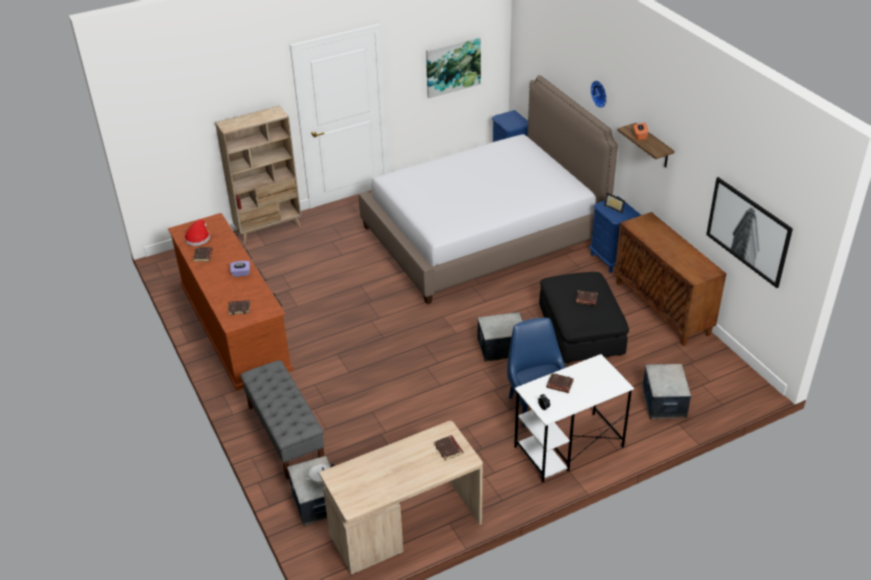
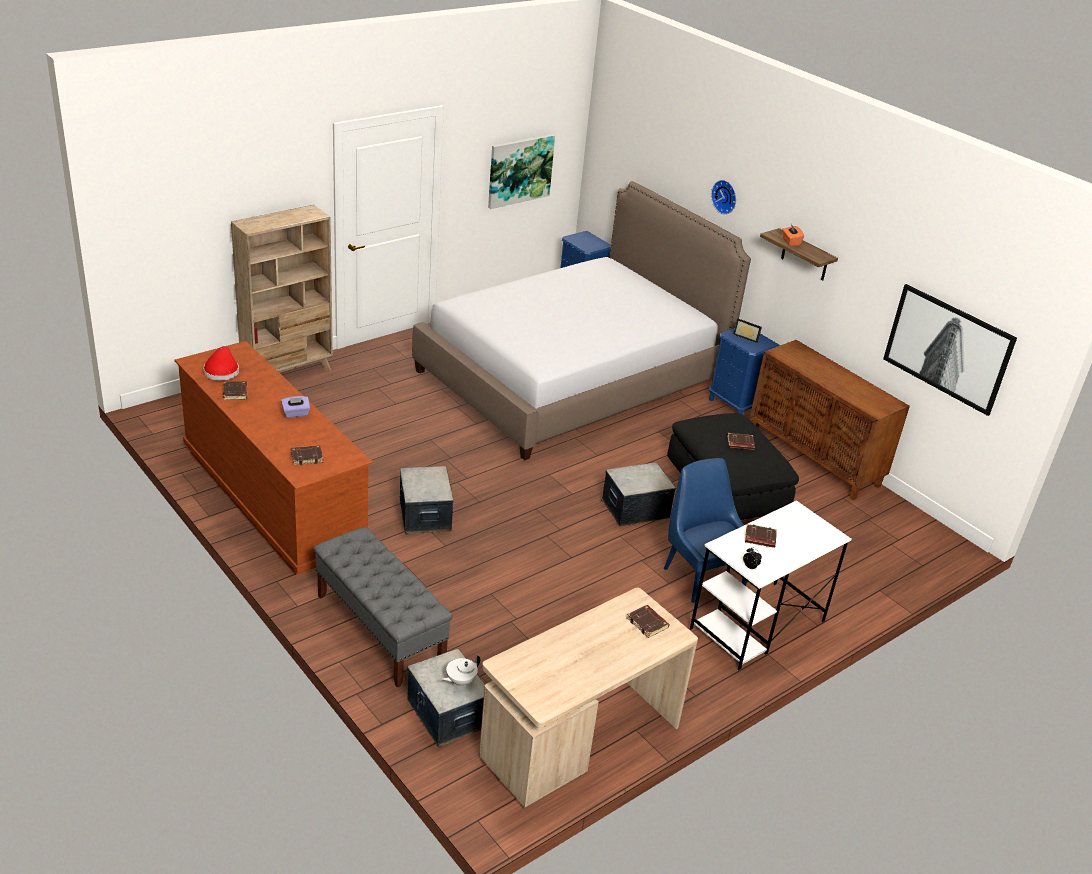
camera: 15 degrees left, 5 degrees down
storage box [642,364,691,420] -> storage box moved to [399,466,453,534]

